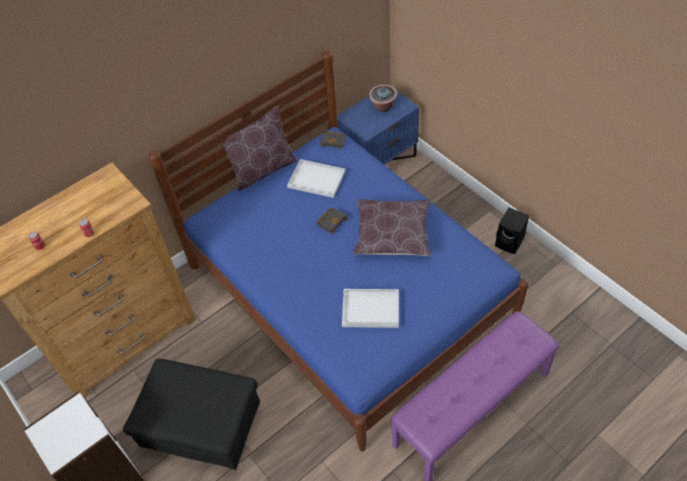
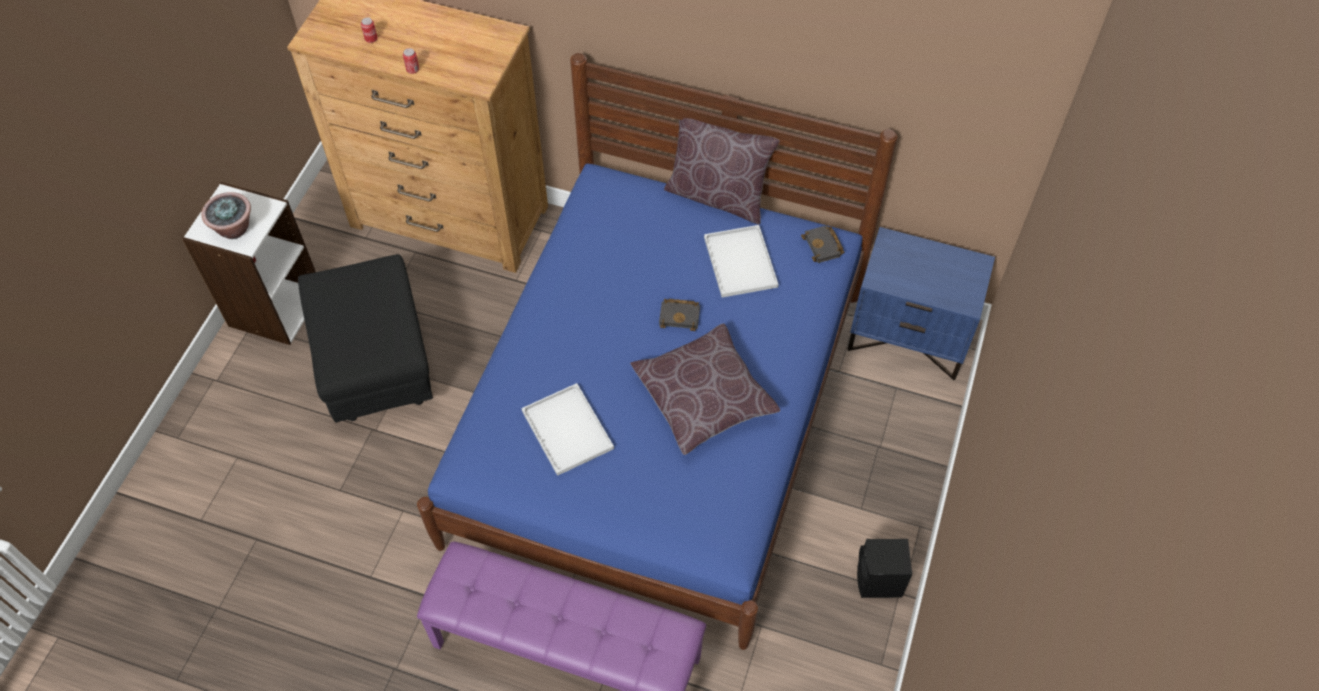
camera: 55 degrees right, 5 degrees up
potted plant [369,85,397,112] -> potted plant moved to [201,192,251,239]

